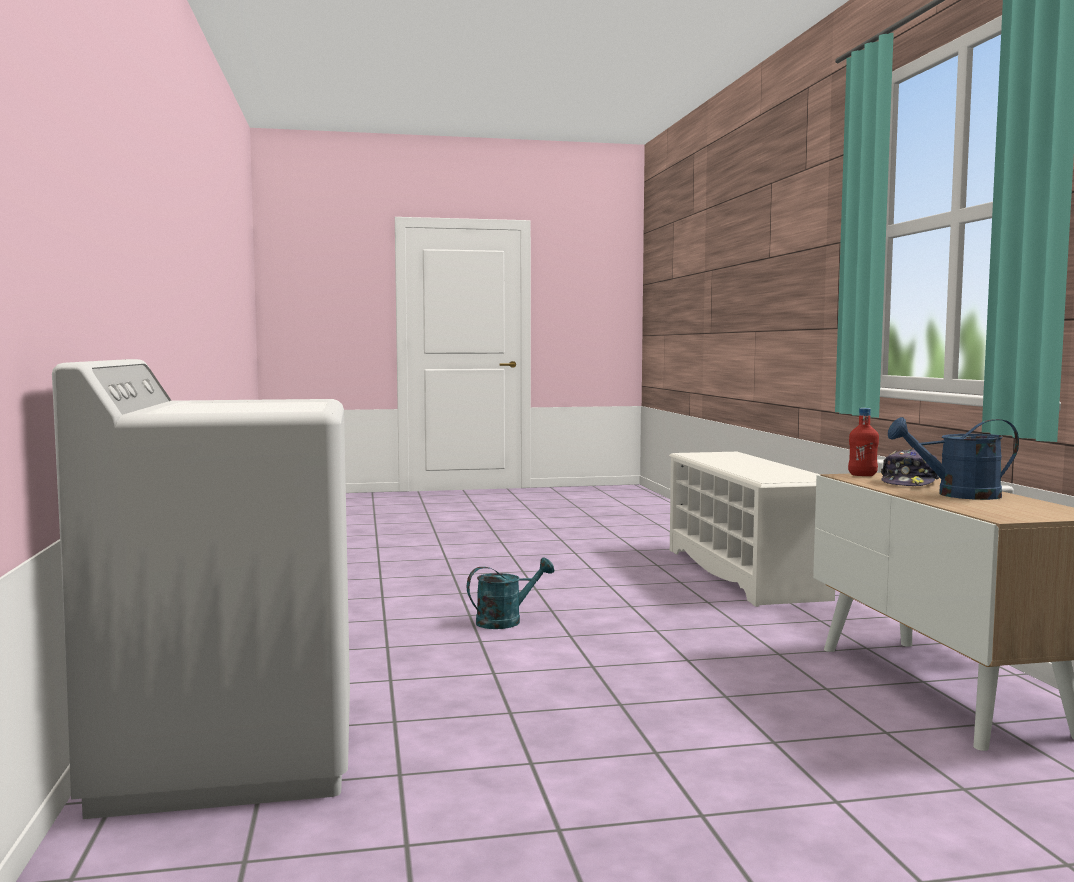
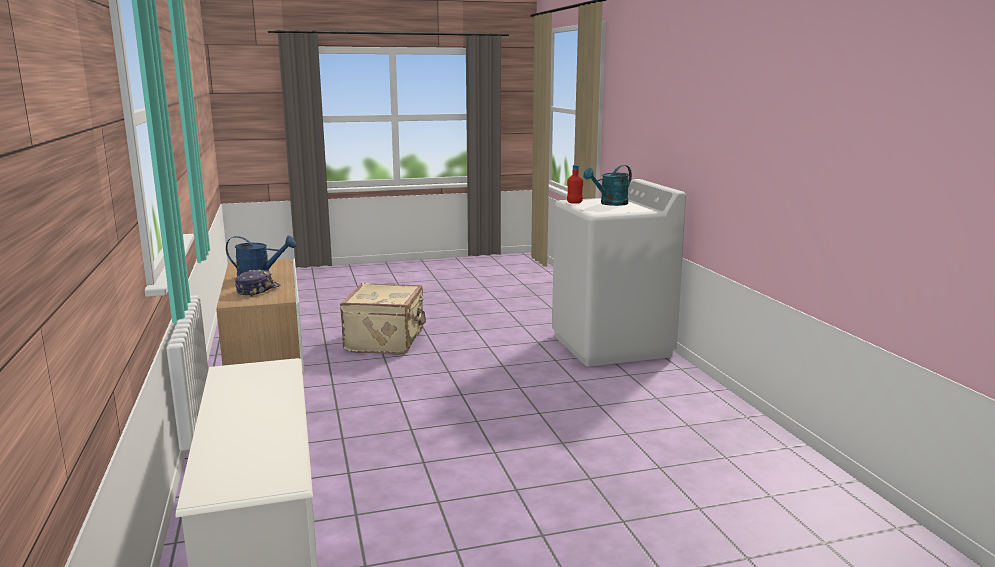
camera: 175 degrees right, 10 degrees up
turquoise watering can [467,557,555,629] -> turquoise watering can moved to [583,165,632,206]
red bottle [848,408,879,476] -> red bottle moved to [567,165,583,204]
none -> beige suitcase [340,283,426,354]

